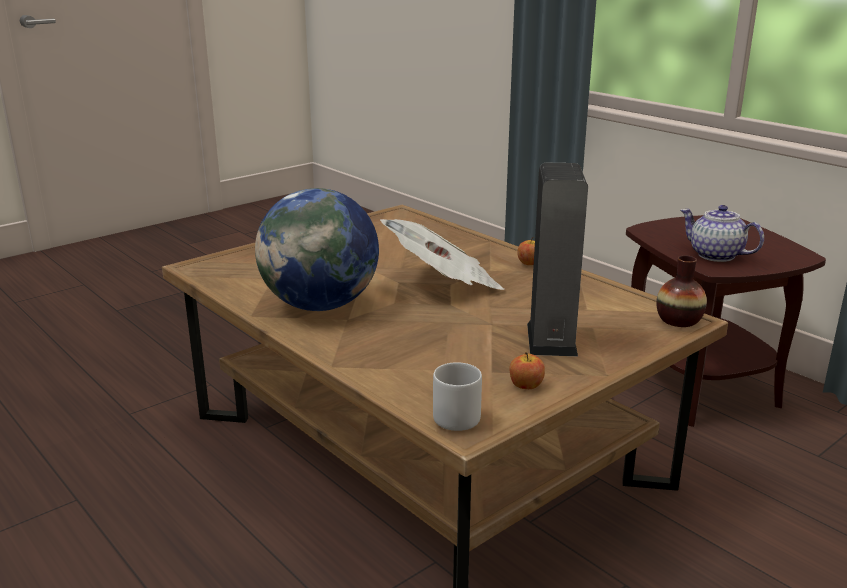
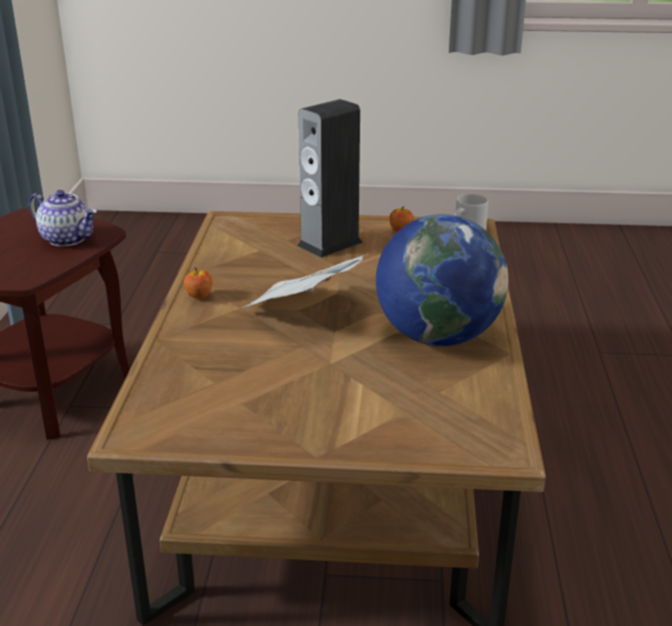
camera: 135 degrees left, 5 degrees up
vase [656,255,707,327] -> none
teapot [680,205,764,262] -> teapot turned 60 degrees counterclockwise [29,190,97,247]

